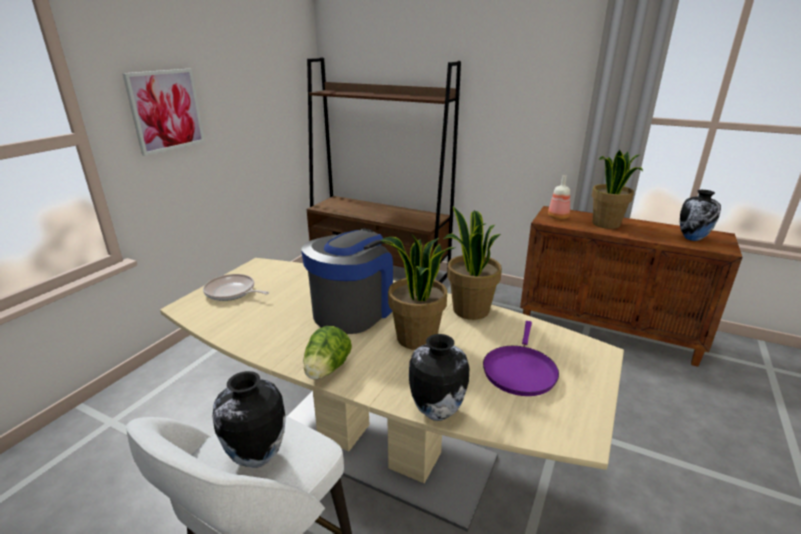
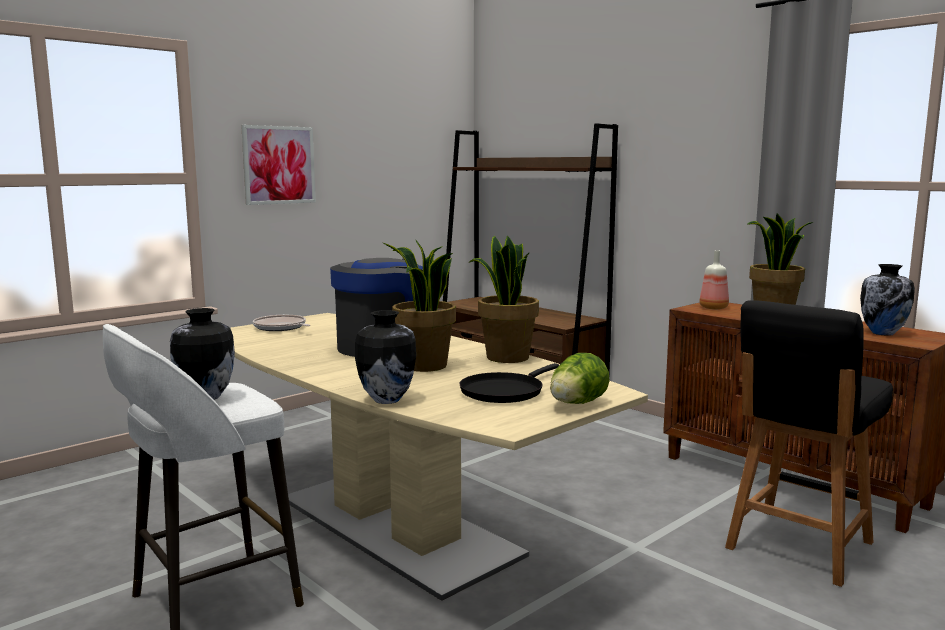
camera: 20 degrees right, 15 degrees down
lettuce [304,326,352,380] -> lettuce moved to [550,353,610,404]
purple frying pan [483,321,559,396] -> black frying pan [459,363,559,403]
none -> black chair [725,300,893,587]

